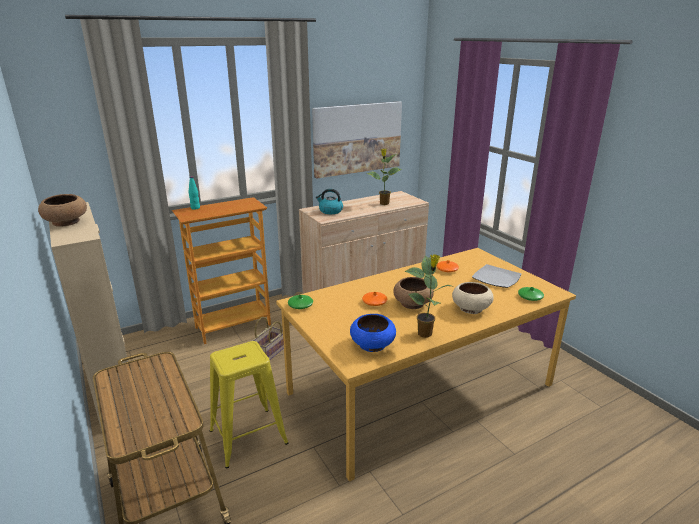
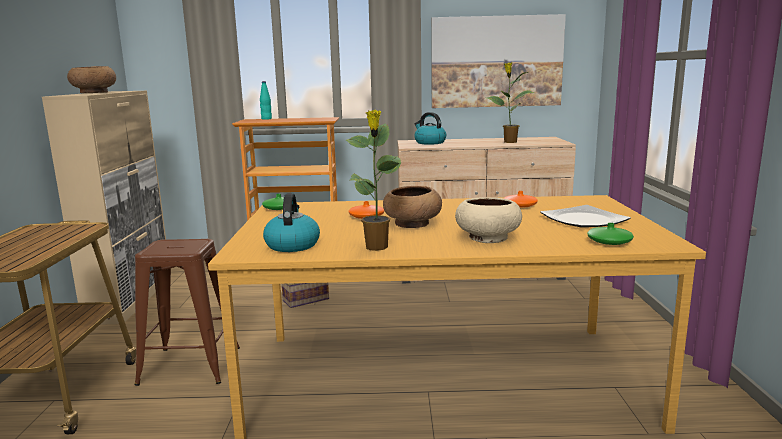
camera: 30 degrees right, 10 degrees down
yellow stool [210,341,288,468] -> brown stool [135,239,240,386]
blue bowl [350,314,396,352] -> kettle [263,193,320,252]

